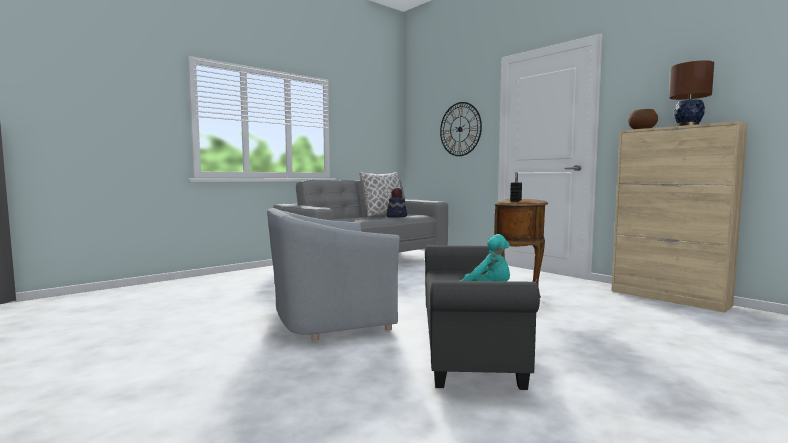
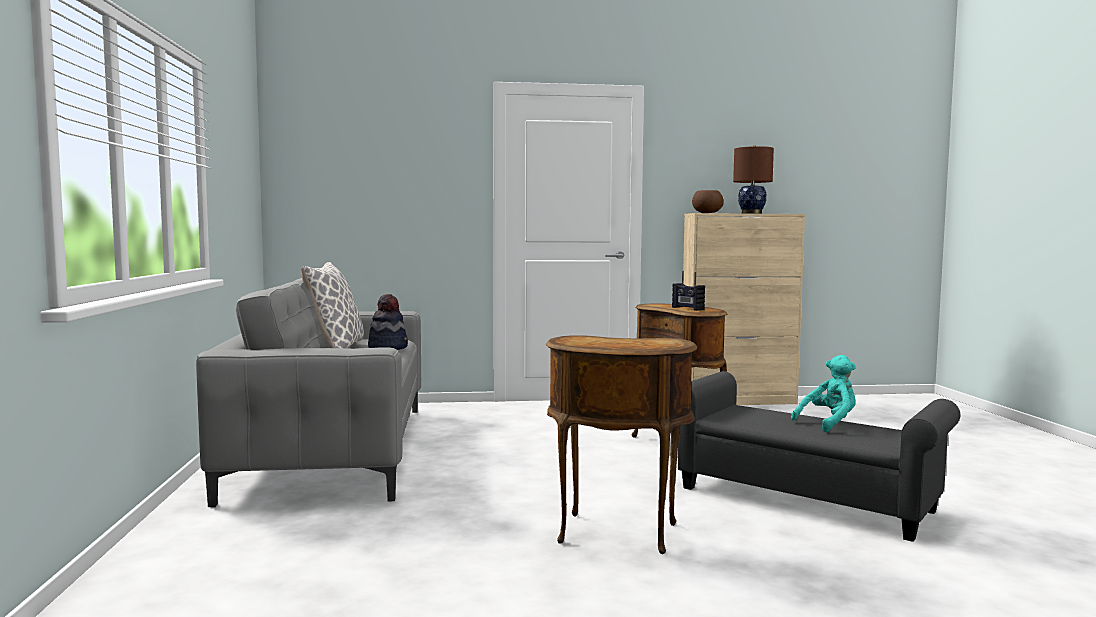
camera: 55 degrees left, 0 degrees up
grey armchair [267,208,400,341] -> brown side table [546,335,697,554]
wall clock [440,102,482,156] -> none

